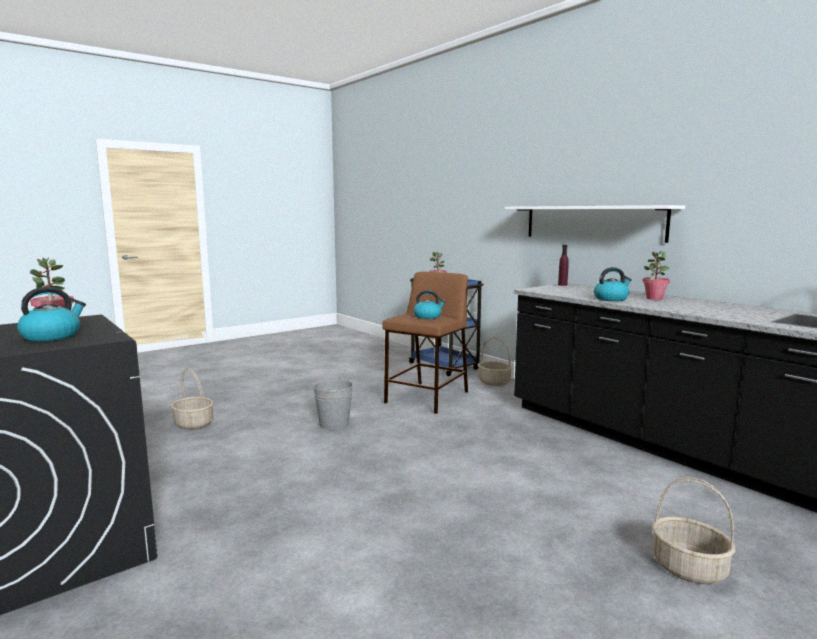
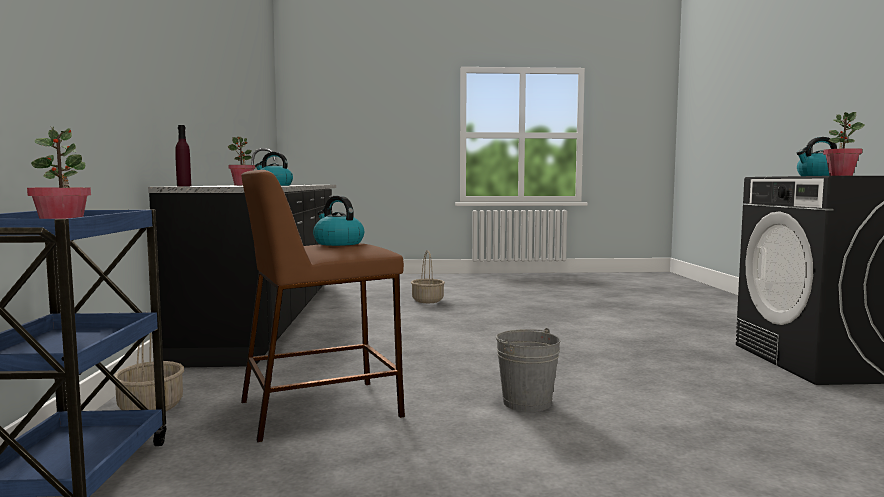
camera: 145 degrees left, 5 degrees down
basket [171,368,214,430] -> none
white shelf [505,205,685,243] -> none

